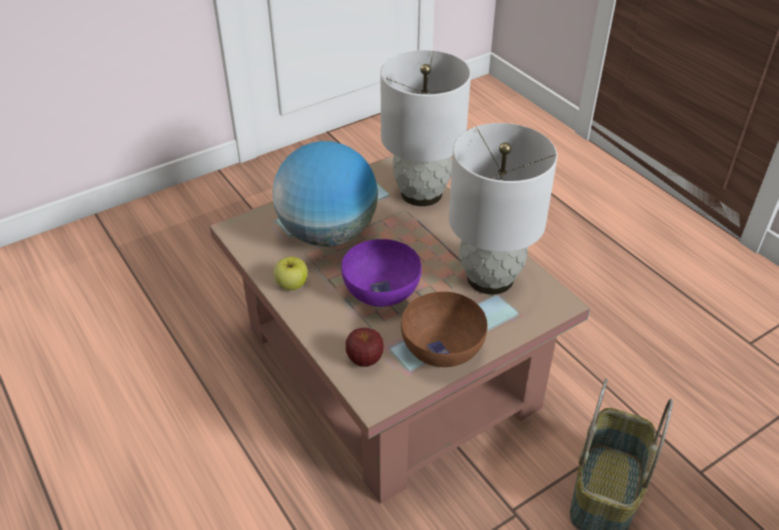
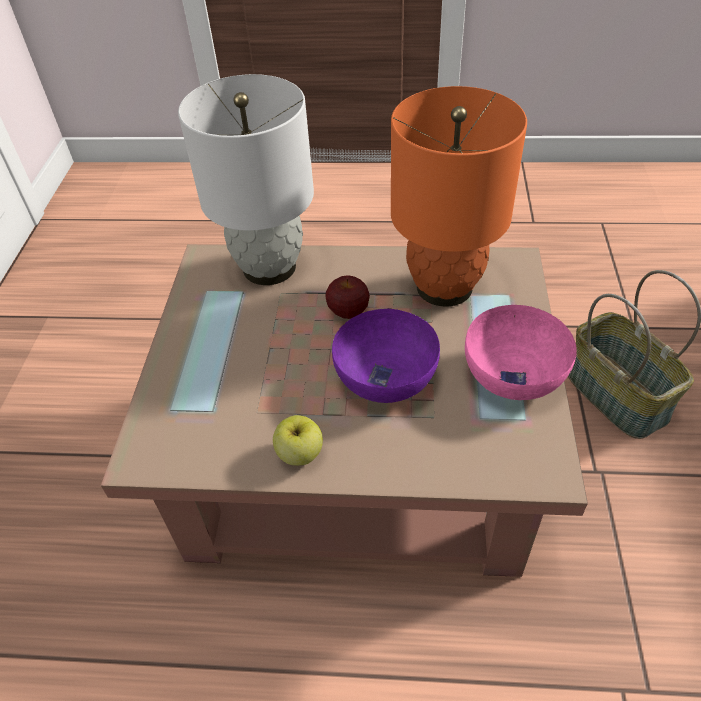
camera: 50 degrees left, 5 degrees up
globe [272,141,378,246] -> none
apple [346,328,384,367] -> apple moved to [325,275,370,319]
brown bowl [401,292,487,367] -> pink bowl [465,305,577,400]
white table lamp [449,123,557,295] -> orange table lamp [391,86,527,306]

